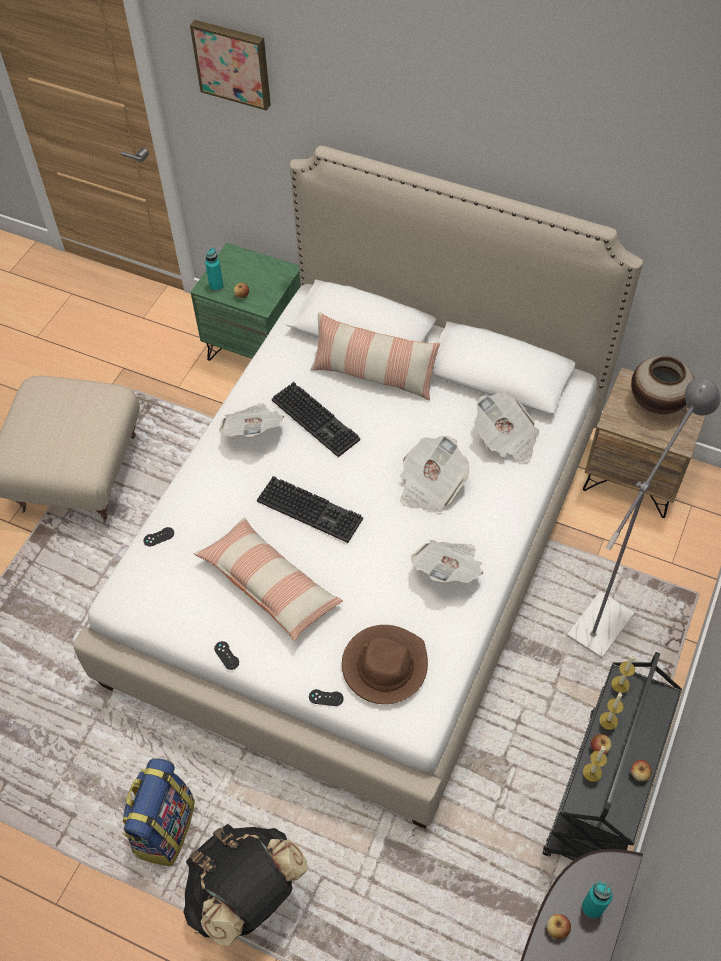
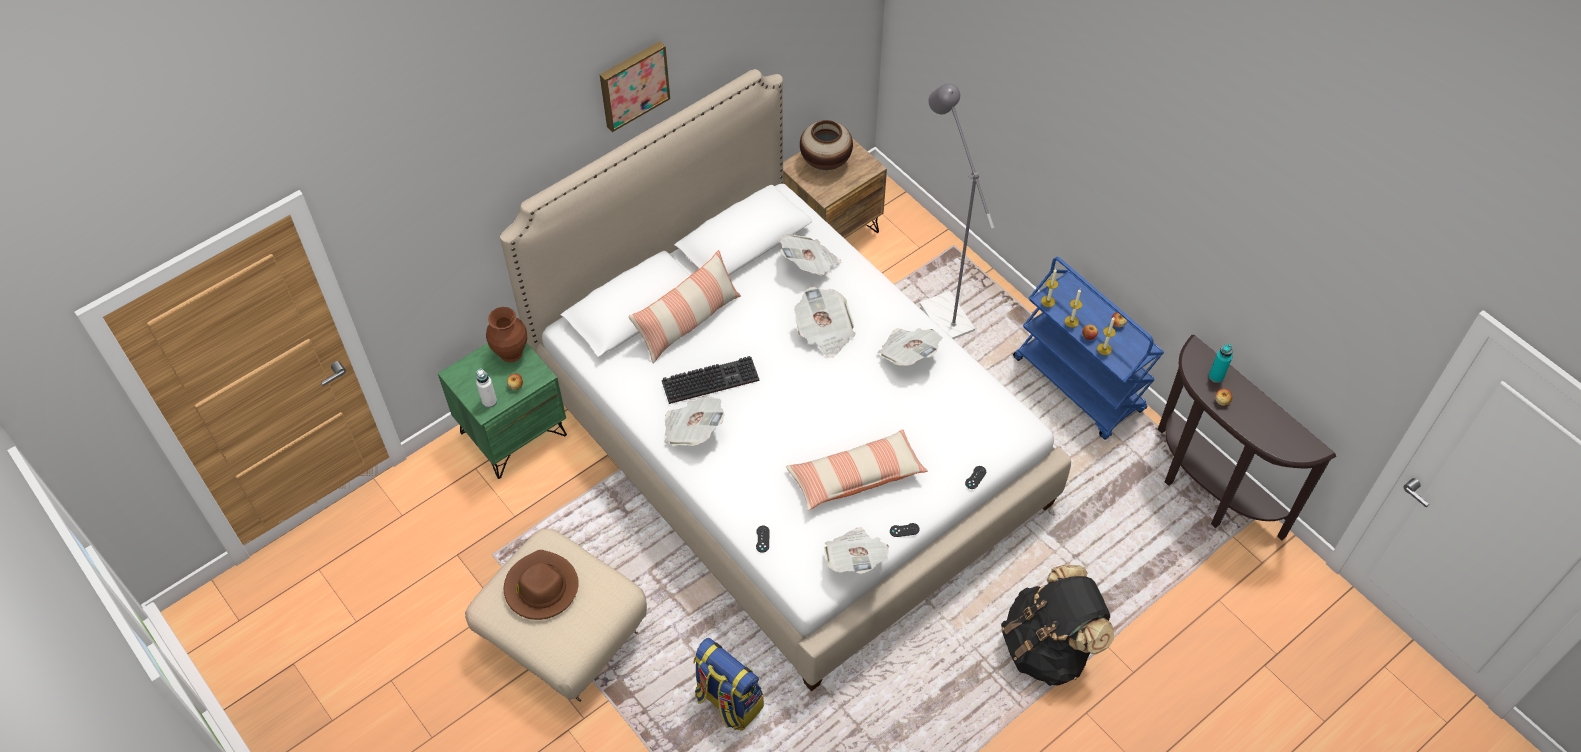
camera: 65 degrees left, 0 degrees up
backpack [122,758,195,867] -> backpack moved to [693,638,764,730]
picture [190,20,271,111] -> picture moved to [600,41,670,132]
turquoise bottle [205,248,224,291] -> white bottle [476,369,497,408]
keyboard [257,476,363,543] -> none
brown hat [342,625,428,704] -> brown hat moved to [504,550,579,620]
black cart [542,652,682,860] -> blue cart [1013,257,1164,440]
none -> brown vase [486,307,527,362]
none -> newspaper [824,527,889,574]

